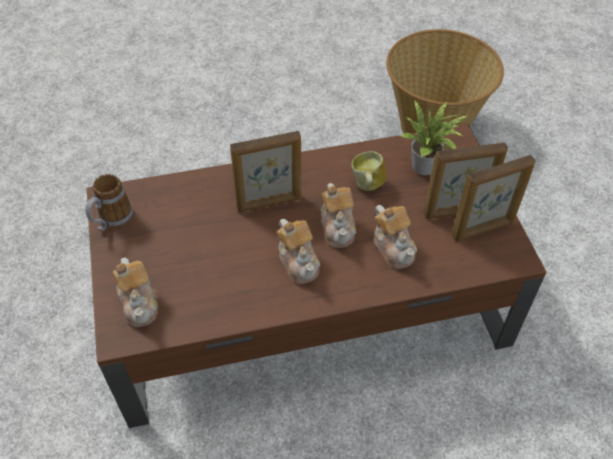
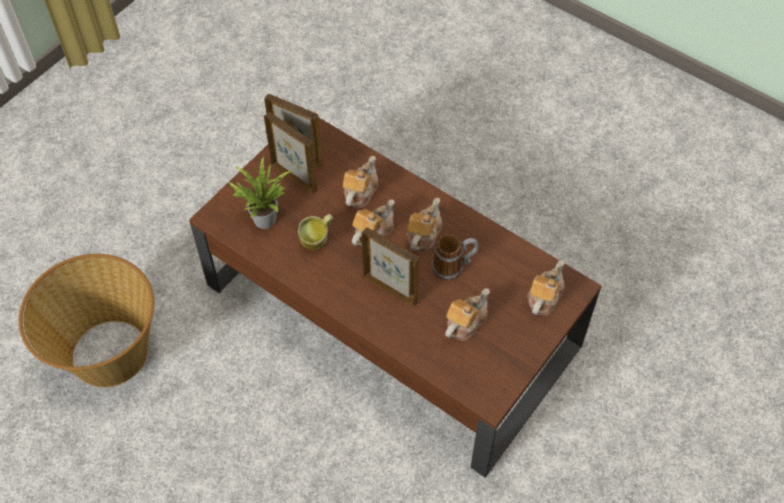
camera: 130 degrees left, 5 degrees up
mug [86,174,133,231] -> mug moved to [432,234,479,280]
none -> teapot [445,288,490,341]

